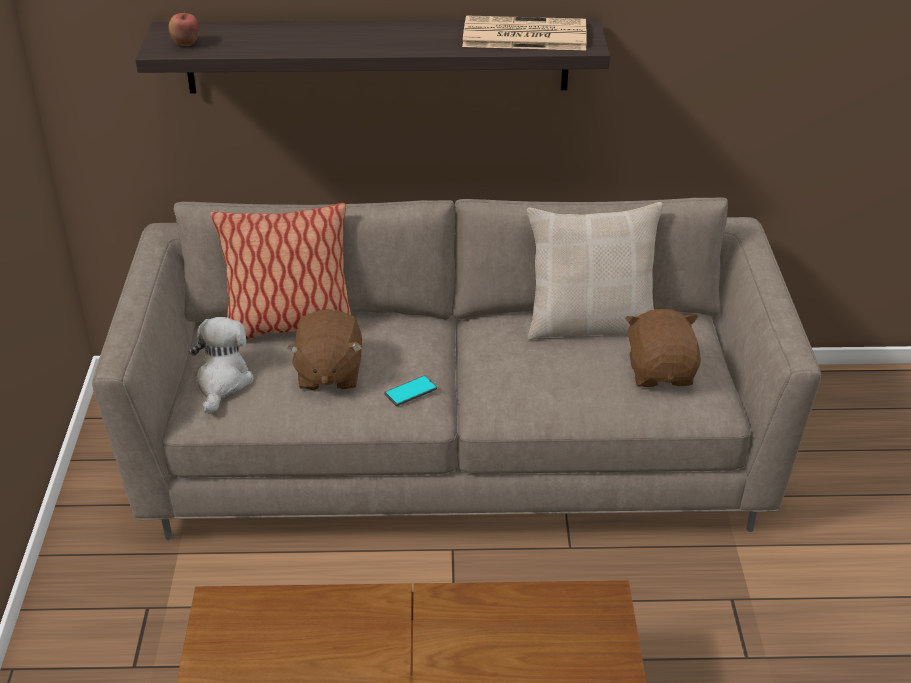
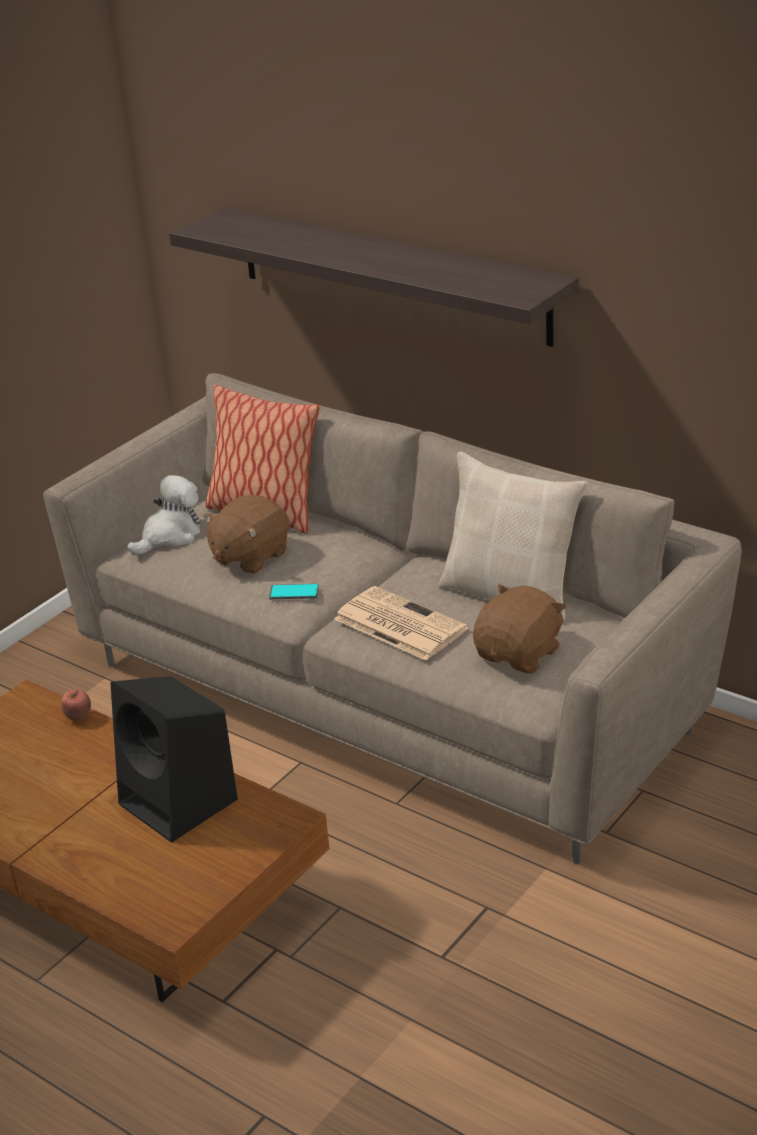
camera: 40 degrees right, 5 degrees down
apple [168,11,199,46] -> apple moved to [61,689,91,721]
newspaper [462,15,587,51] -> newspaper moved to [334,586,468,661]
none -> black speaker [110,676,238,842]

